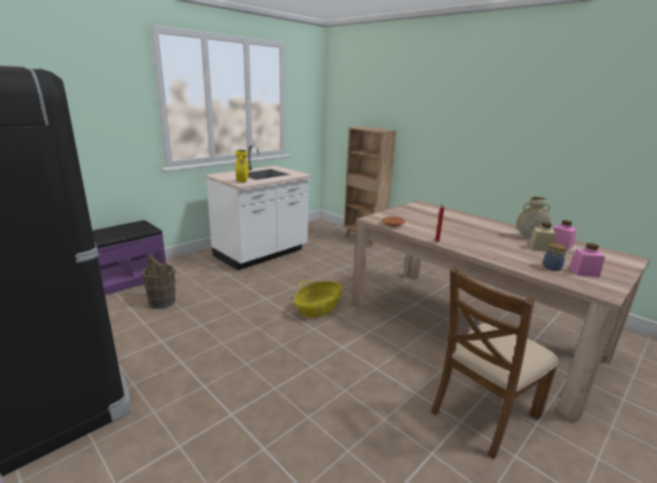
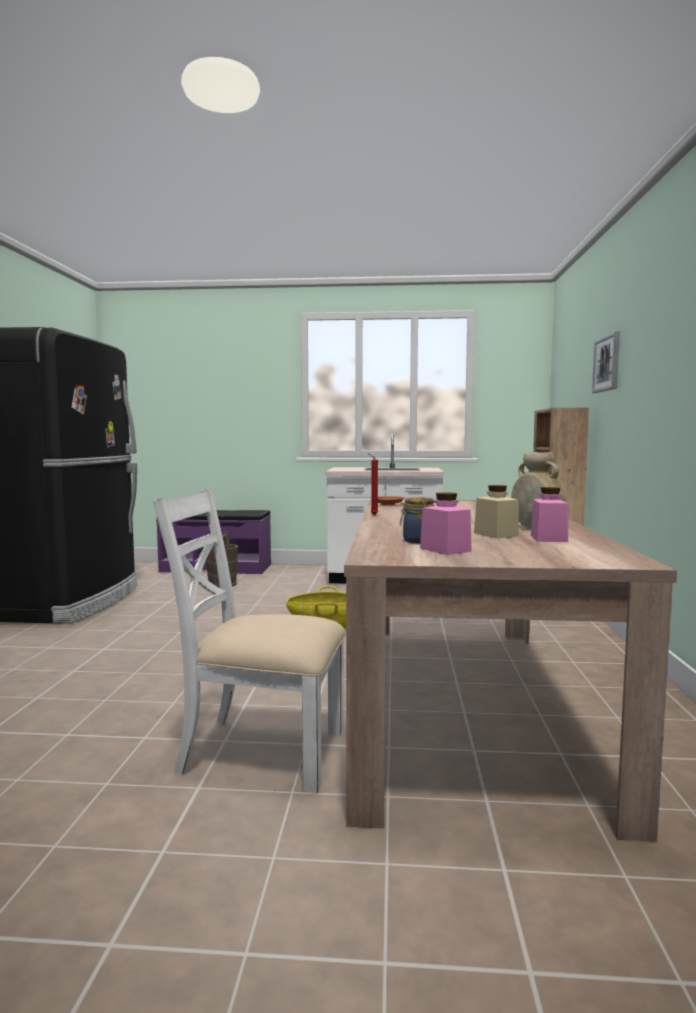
camera: 50 degrees right, 15 degrees down
yellow vase [235,150,249,182] -> none
brown chair [431,268,559,459] -> white chair [153,488,346,793]
none -> picture [592,331,620,393]

